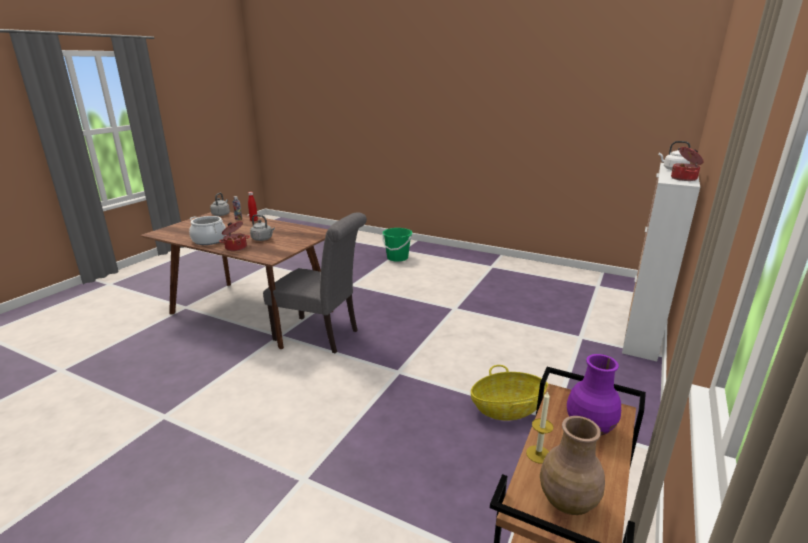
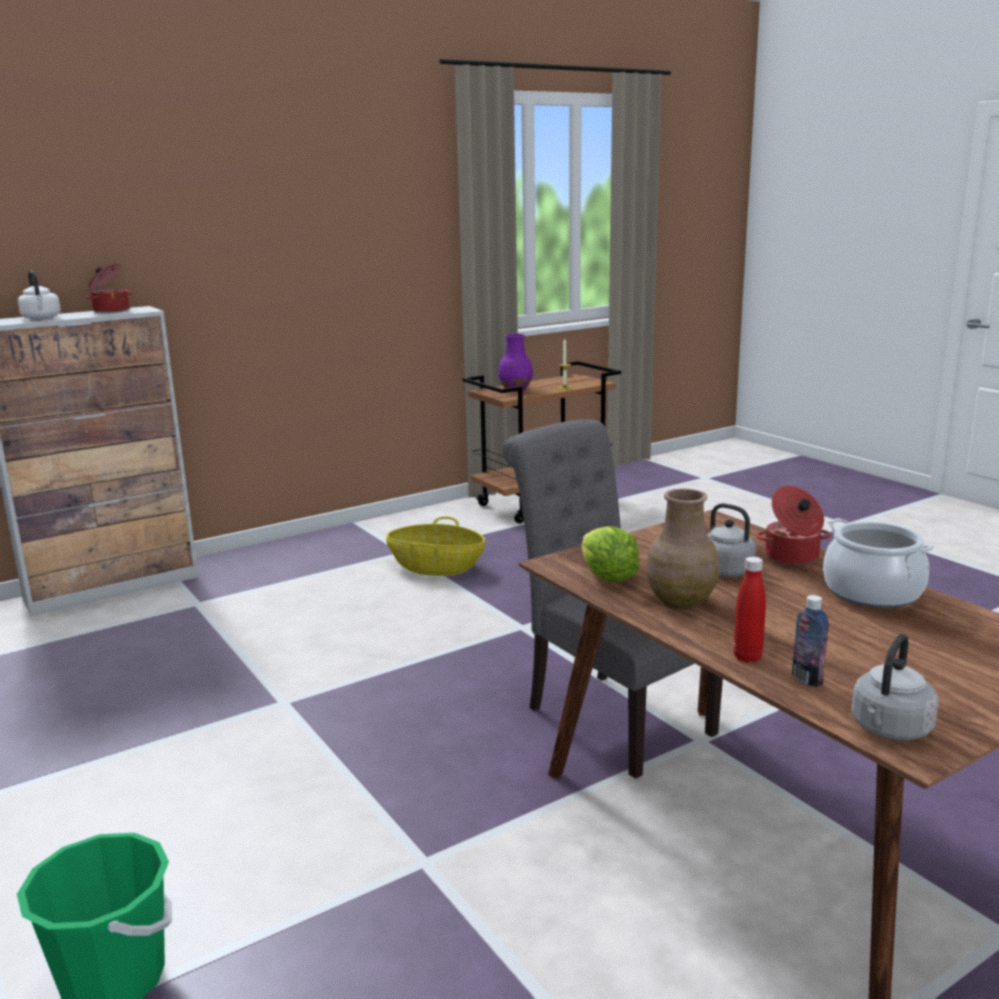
camera: 150 degrees left, 5 degrees down
brown vase [540,416,605,515] -> brown vase moved to [646,489,720,609]
none -> lettuce [582,526,640,582]

